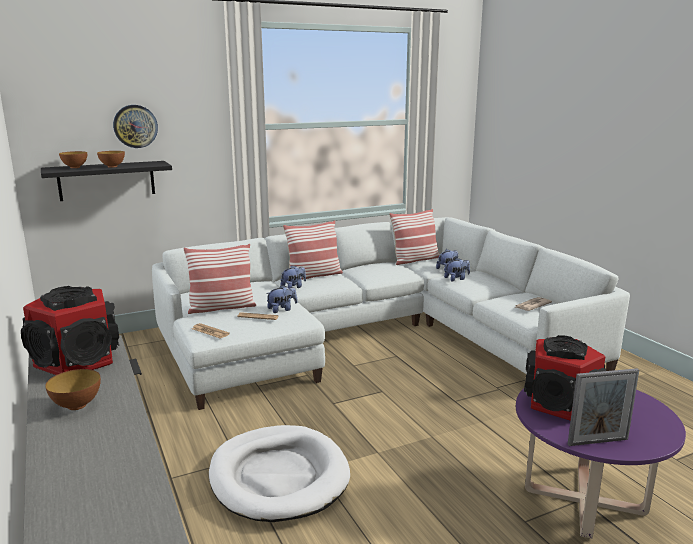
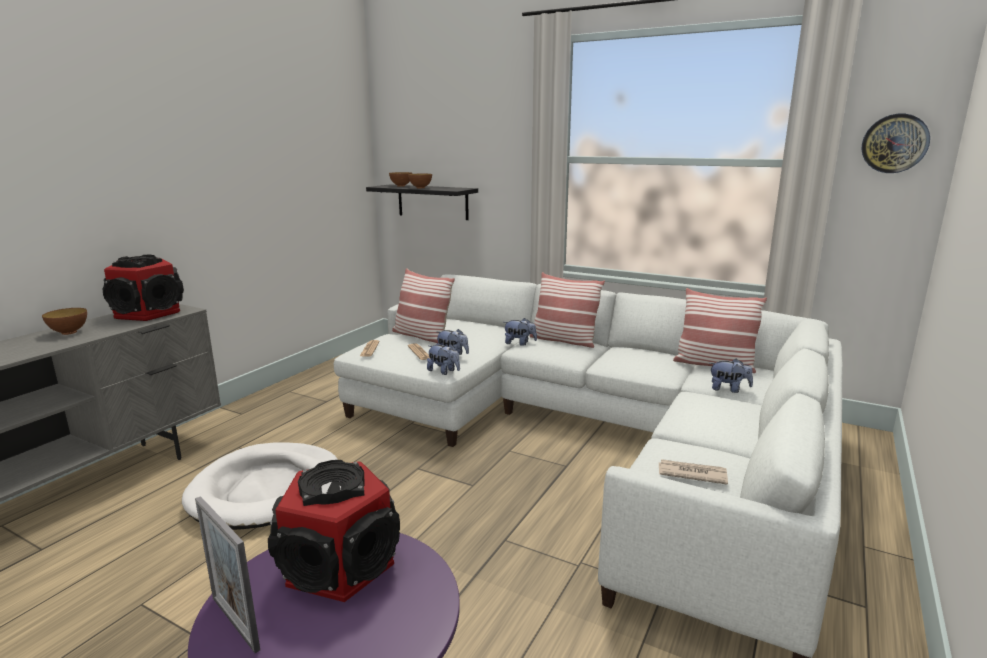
camera: 55 degrees right, 0 degrees up
wall clock [113,105,158,148] -> wall clock moved to [862,114,930,173]
plush toy [444,258,470,281] -> plush toy moved to [427,344,460,375]

